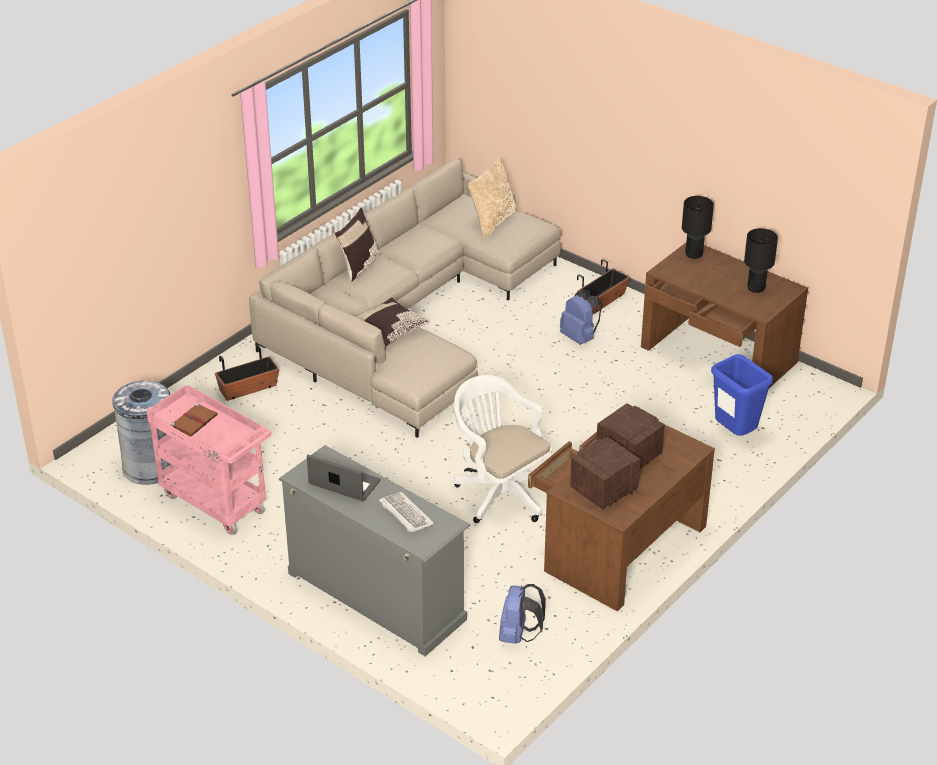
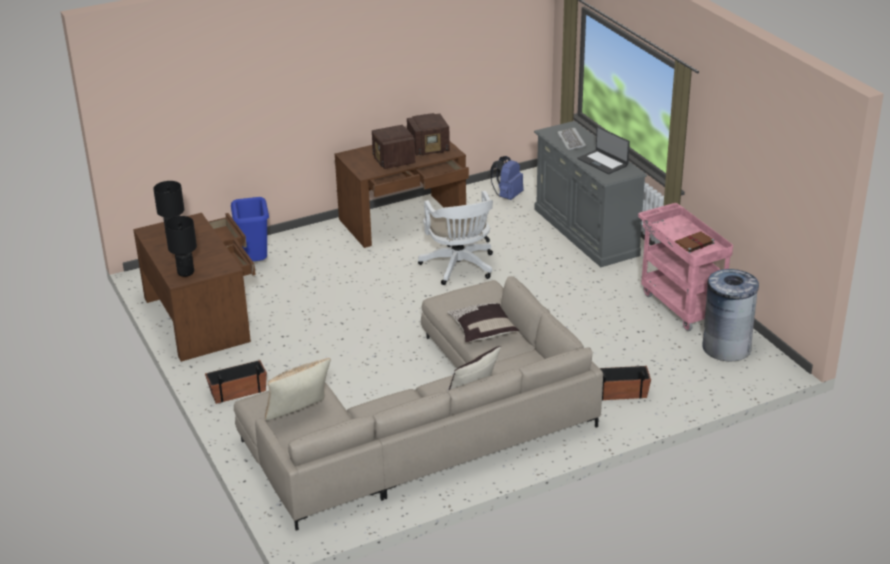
camera: 155 degrees left, 5 degrees down
blue backpack [560,289,602,345] -> none

